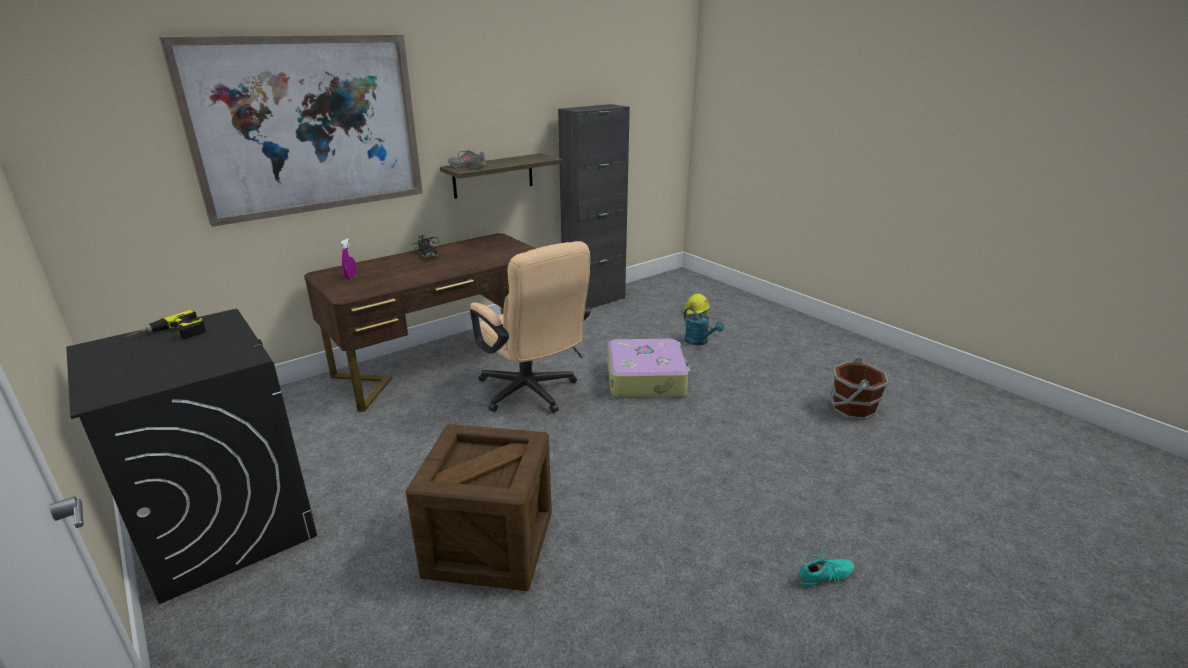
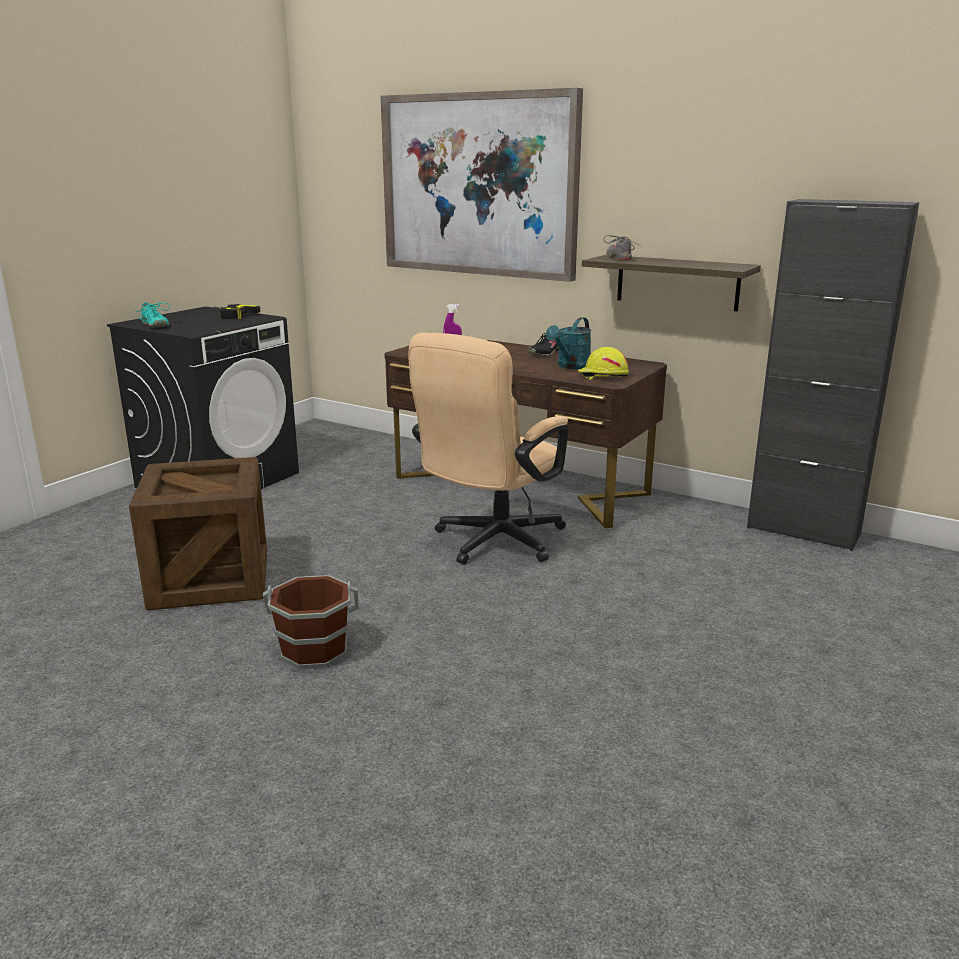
camera: 70 degrees right, 5 degrees down
suitcase [608,339,691,398] -> none
yellow hard hat [683,294,710,315] -> yellow hard hat moved to [578,347,629,380]
turquoise watering can [684,308,724,345] -> turquoise watering can moved to [546,317,591,369]
turquoise shoe [796,545,855,589] -> turquoise shoe moved to [133,302,170,328]
brown bucket [829,357,889,420] -> brown bucket moved to [263,575,359,669]

